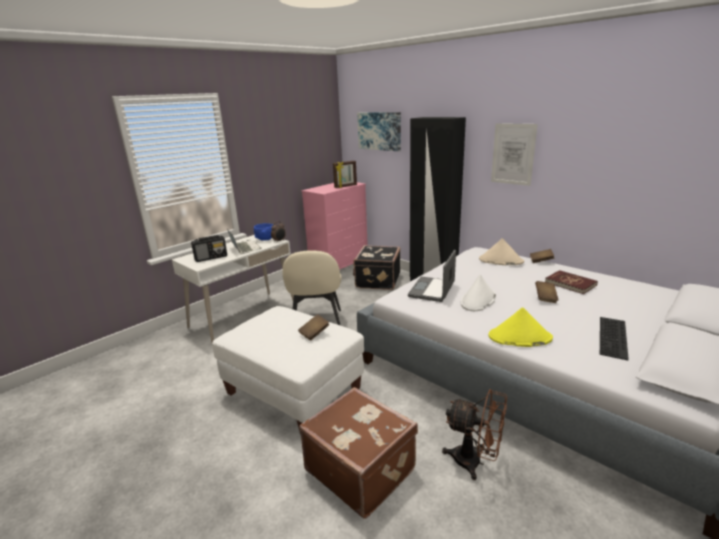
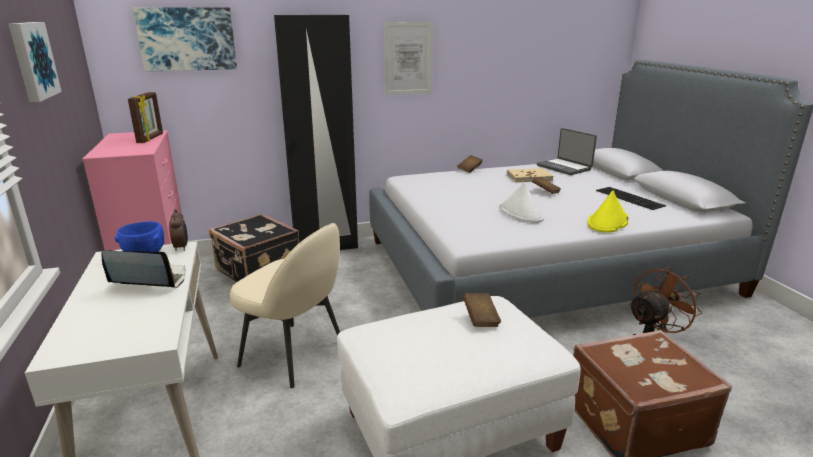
camera: 60 degrees left, 0 degrees up
radio [191,235,227,262] -> none
laptop [408,250,456,302] -> laptop moved to [537,128,597,175]
beige hat [479,238,524,265] -> none
red book [545,270,598,294] -> beige book [507,168,554,183]
none -> picture [9,22,62,102]

